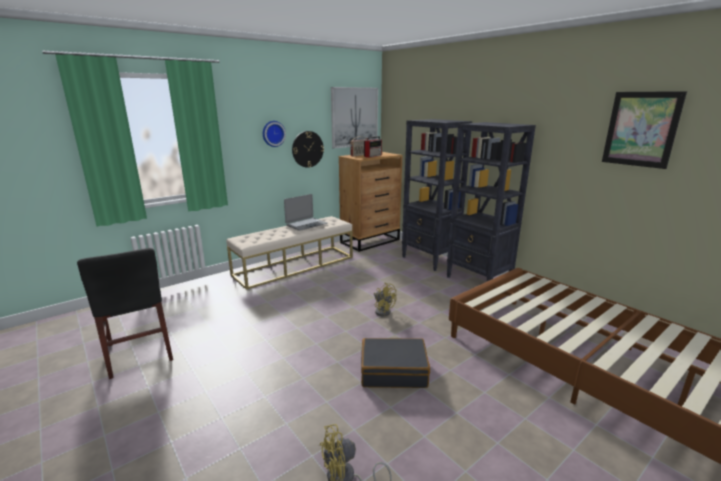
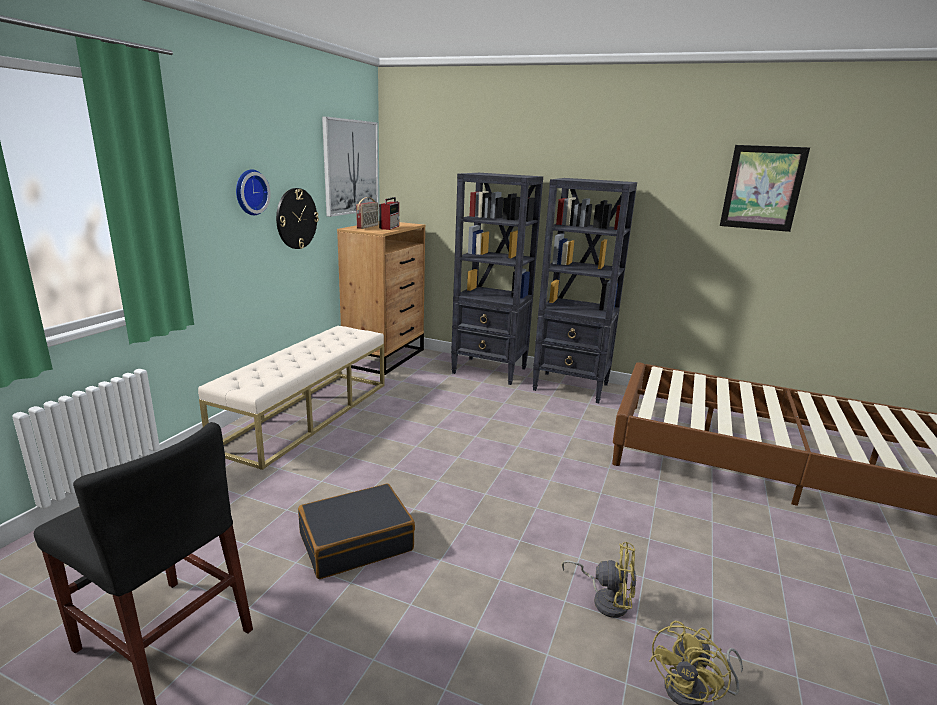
camera: 30 degrees left, 0 degrees up
laptop [284,194,328,231] -> none
black suitcase [361,338,430,388] -> black suitcase moved to [298,483,415,579]
yellow fan [374,282,397,317] -> yellow fan moved to [562,542,636,618]

